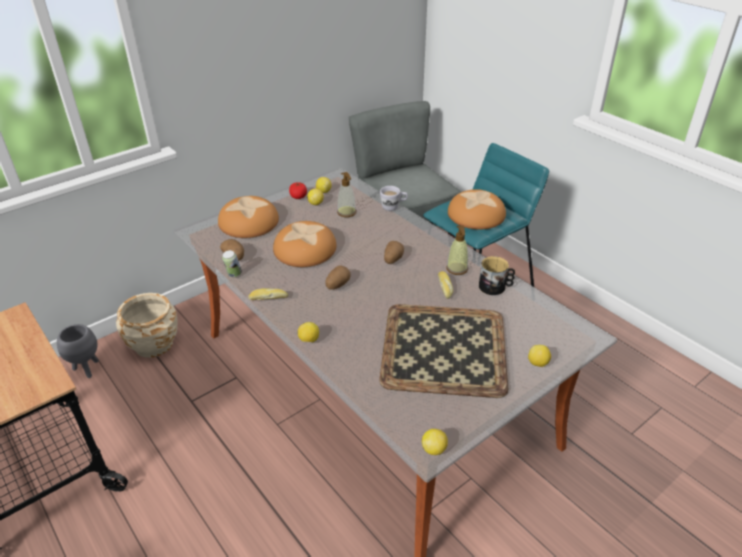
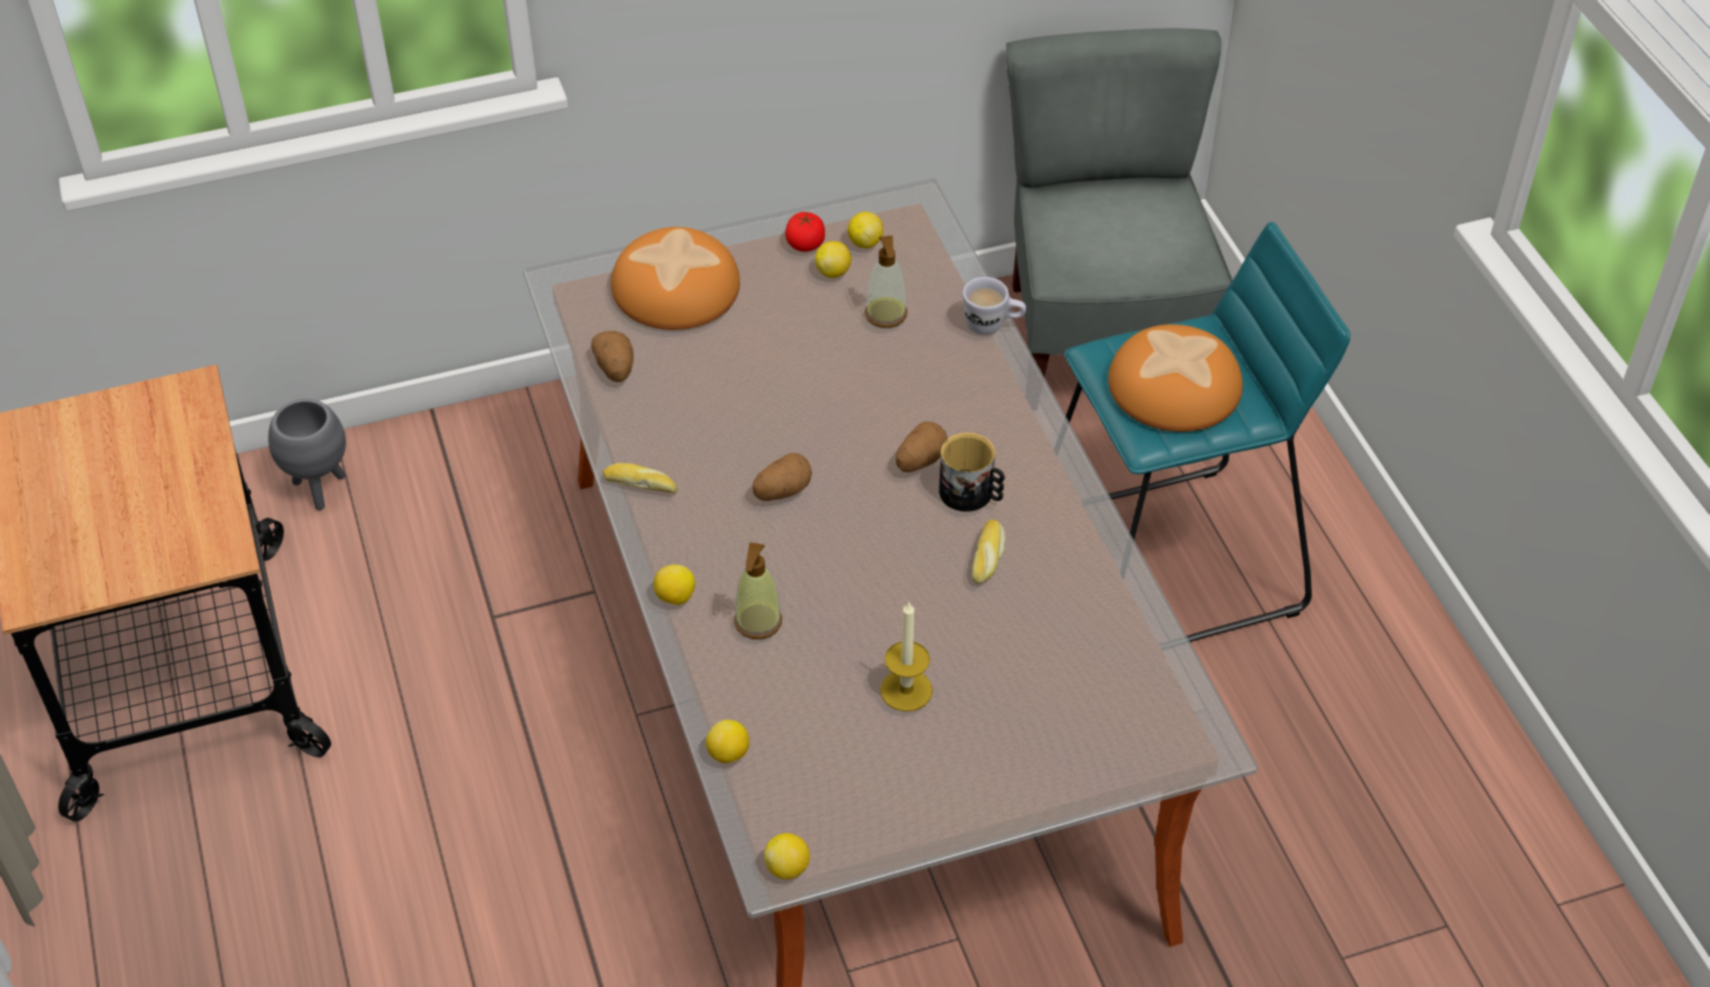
camera: 20 degrees right, 10 degrees up
beige planter [116,293,177,358] -> none
can [222,250,242,277] -> none
bread [273,221,336,267] -> none
tray [379,304,508,398] -> candle [880,602,933,712]
soap dispenser [446,225,468,275] -> soap dispenser moved to [734,542,782,639]
mug [479,256,515,295] -> mug moved to [939,432,1005,512]
lemon [528,345,551,367] -> lemon moved to [706,720,749,764]

